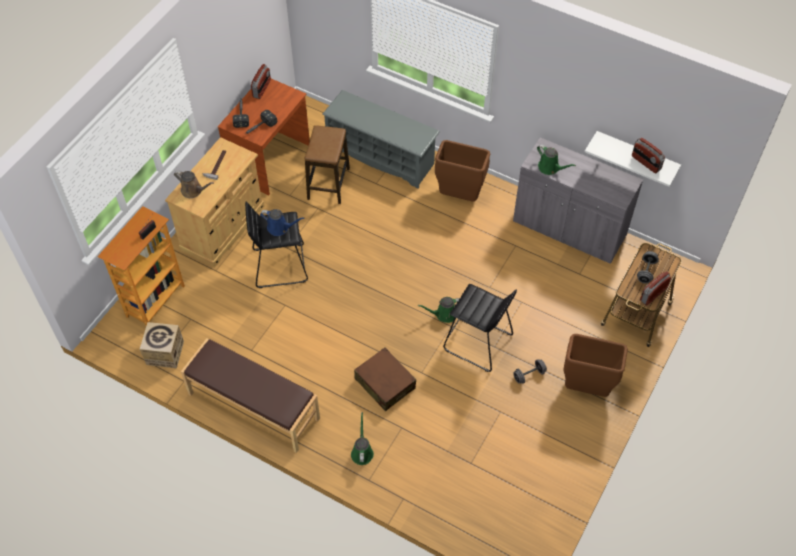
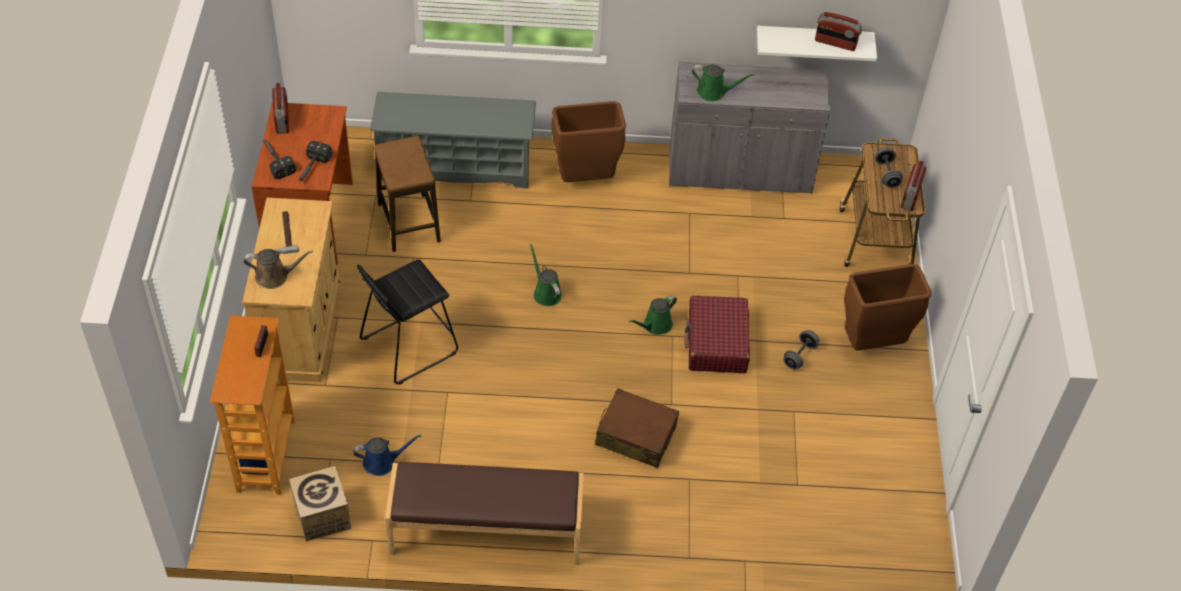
camera: 30 degrees left, 5 degrees down
blue watering can [260,209,304,236] -> blue watering can moved to [353,434,422,476]
green watering can [351,412,374,465] -> green watering can moved to [530,244,562,306]
black stool [443,284,517,372] -> red suitcase [685,296,750,373]

